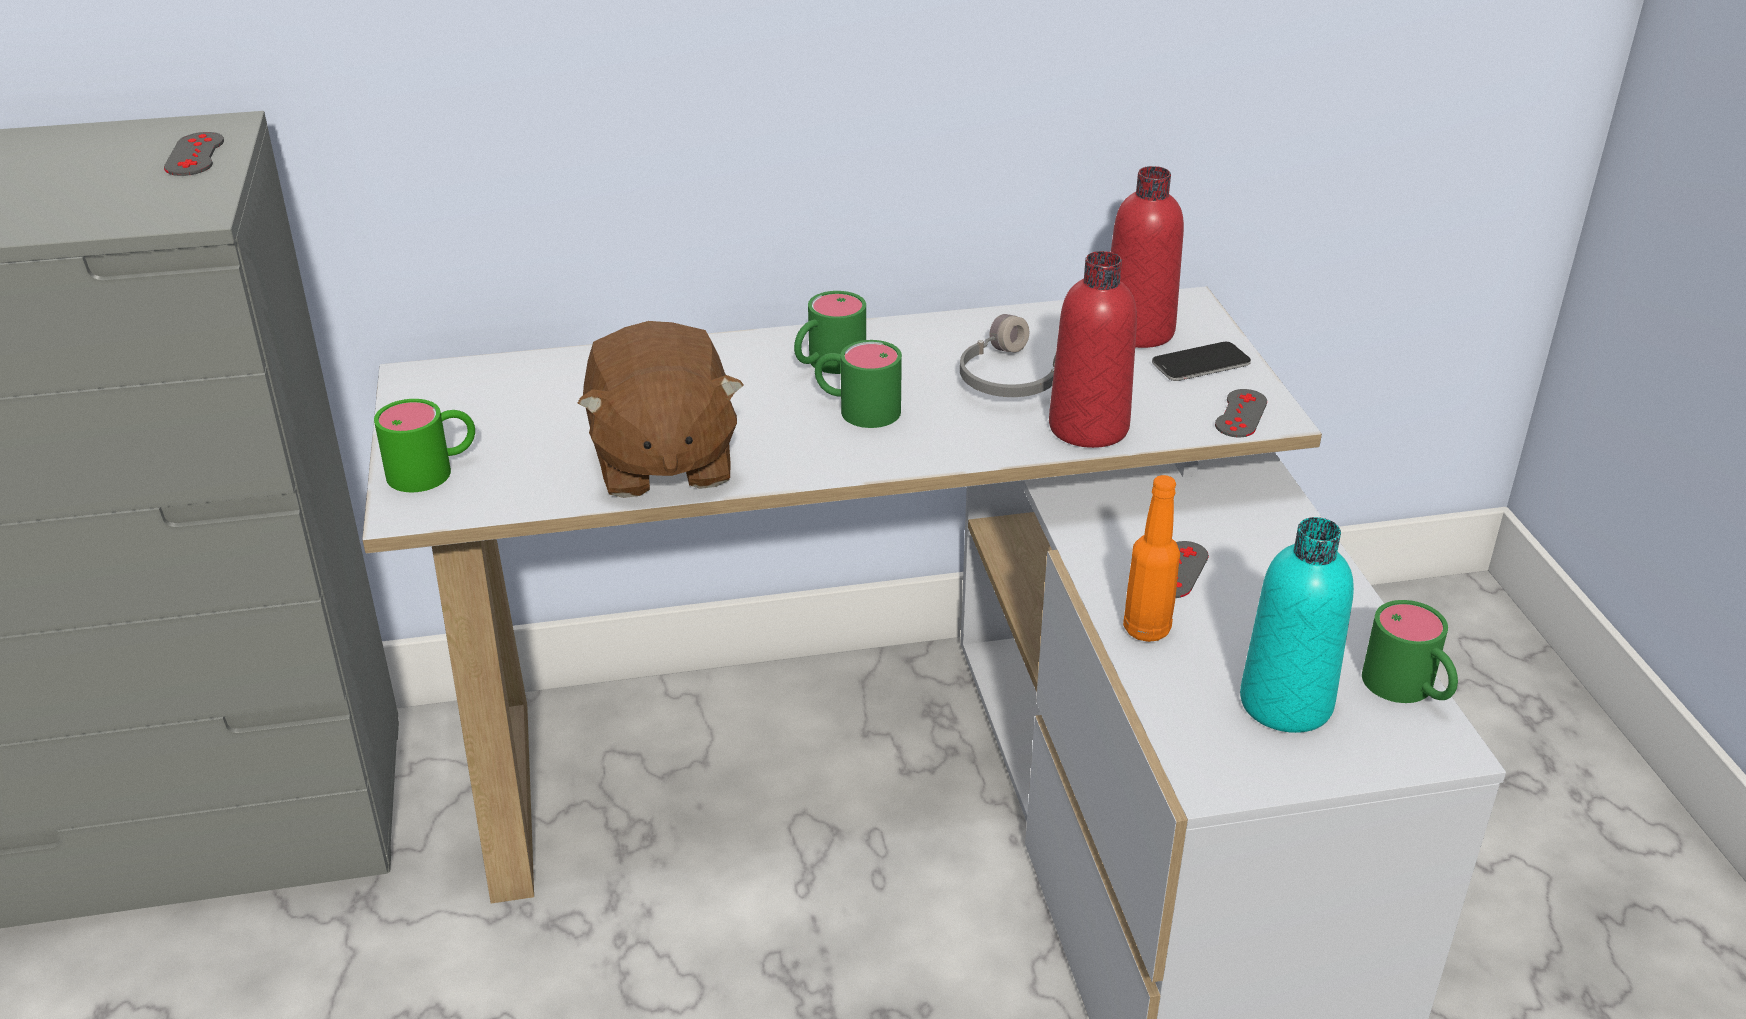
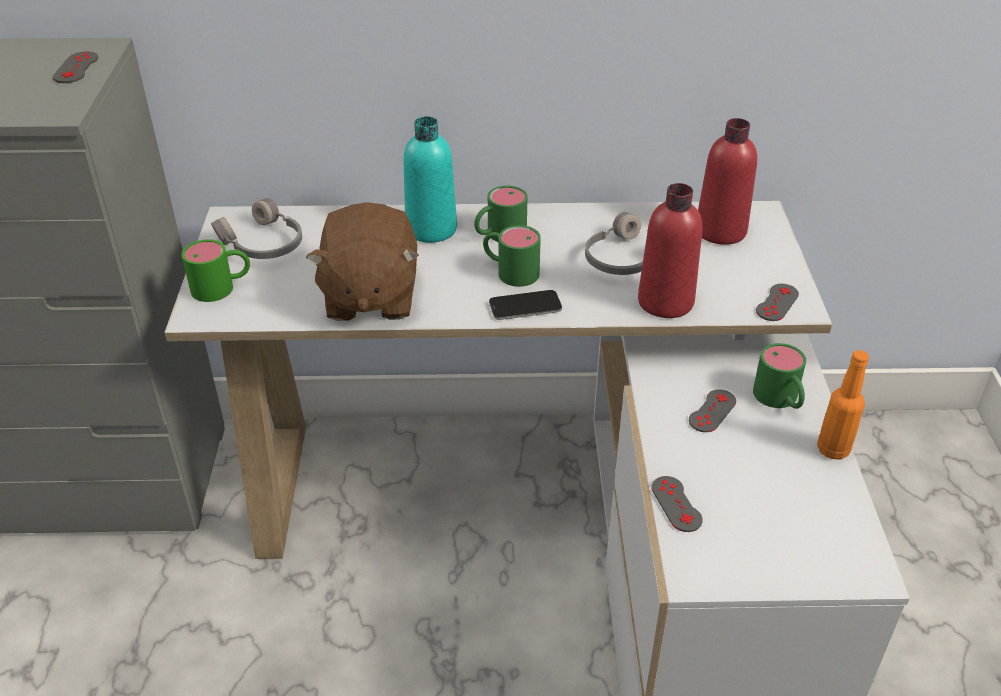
camera: 10 degrees right, 5 degrees up
orange bottle [1123,475,1180,642] -> orange bottle moved to [817,350,869,459]
phone [1152,342,1251,381] -> phone moved to [489,290,562,320]
turquoise bottle [1240,517,1354,733] -> turquoise bottle moved to [403,116,457,243]
green mug [1362,600,1458,703] -> green mug moved to [753,343,806,409]
none -> grey headphones [211,198,302,259]
none -> grey game controller [652,476,703,532]

